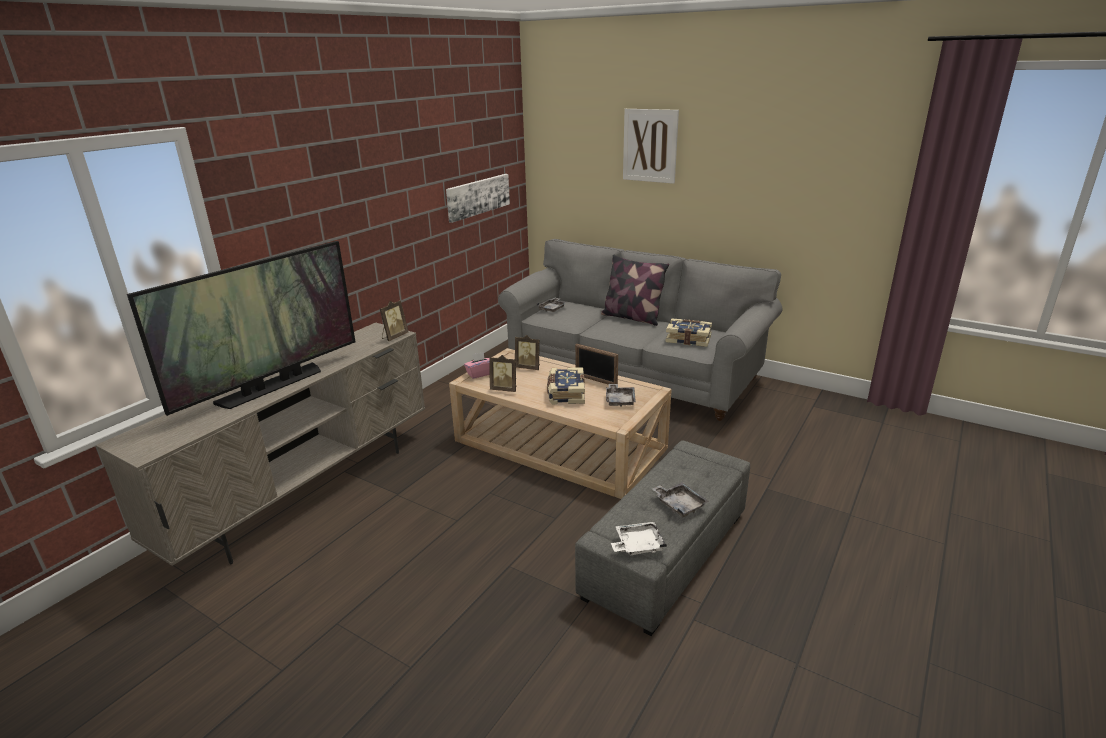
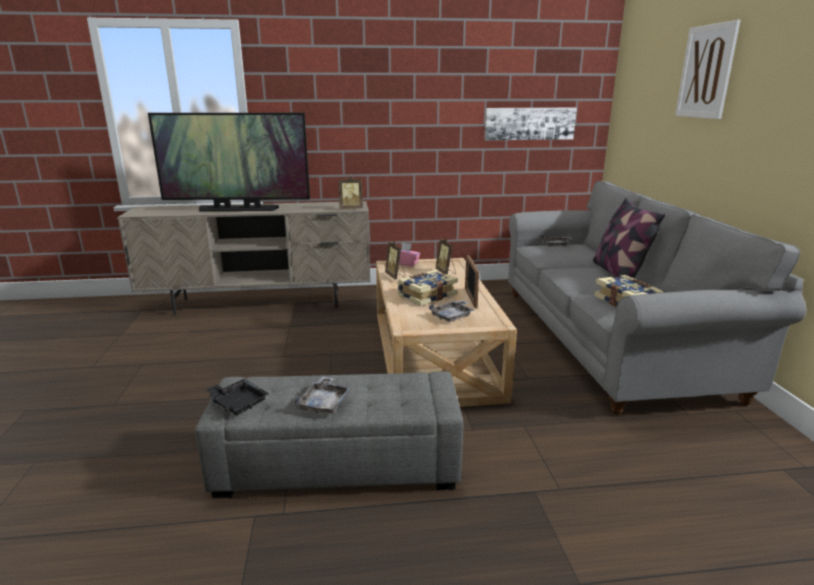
camera: 50 degrees right, 5 degrees down
white tray [611,522,667,555] -> black tray [206,379,269,415]

